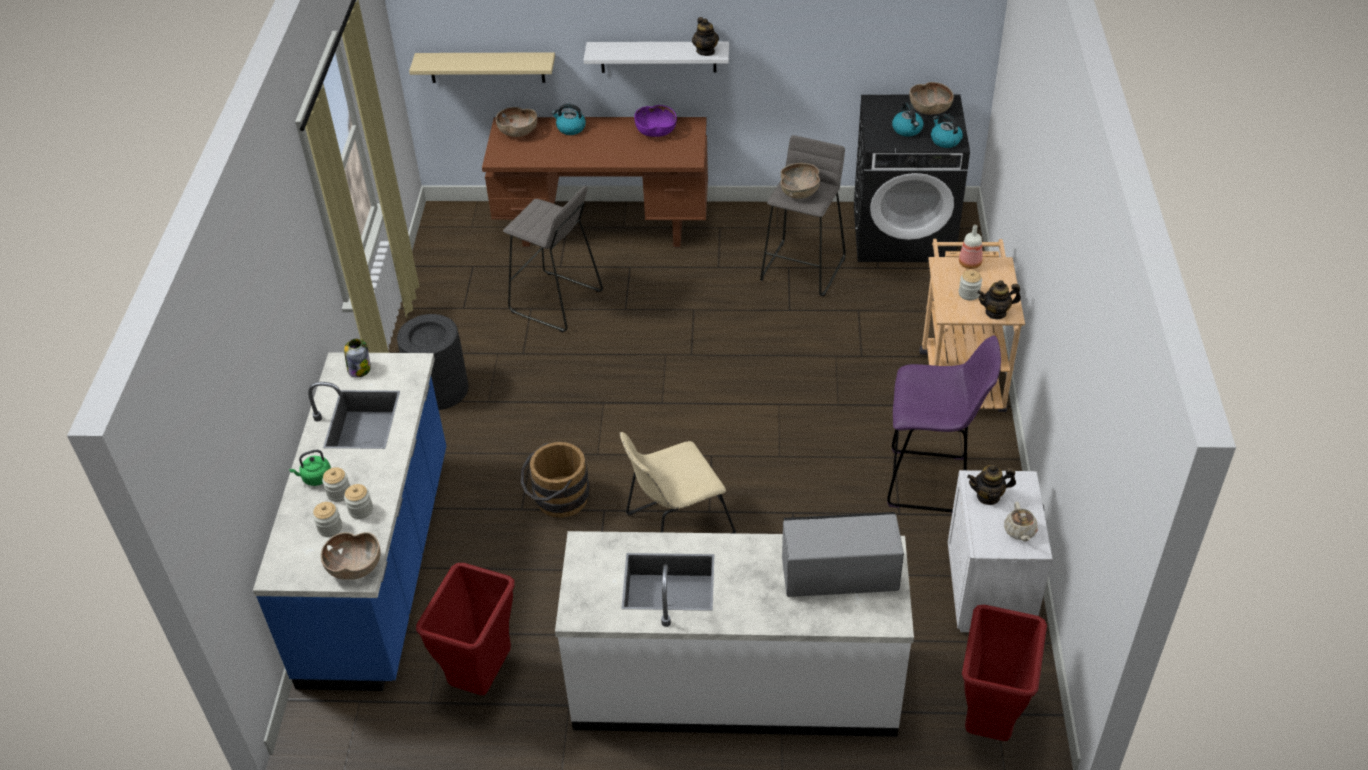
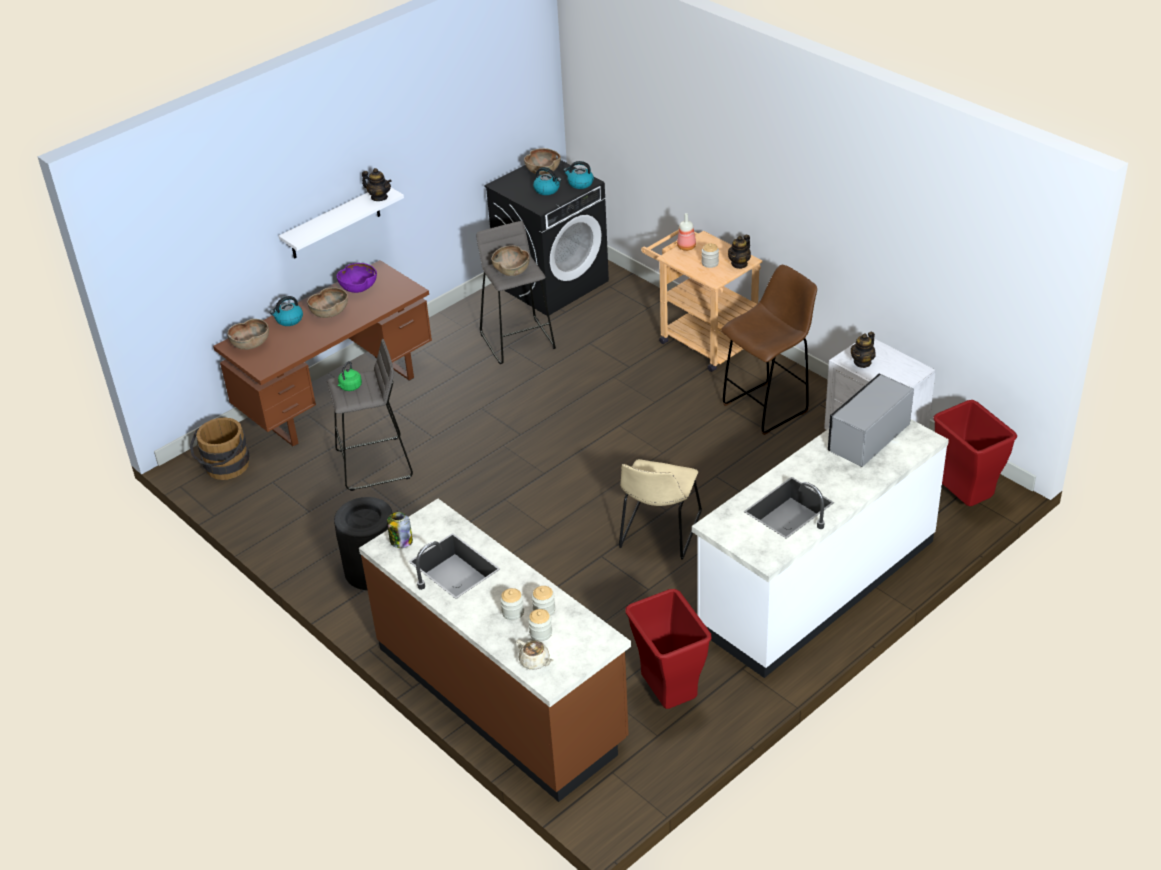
camera: 45 degrees left, 5 degrees down
blue counter [253,352,446,691] -> brown counter [359,499,631,802]
green kettle [289,450,331,486] -> green kettle moved to [338,361,362,391]
brown bowl [321,532,381,580] -> brown bowl moved to [307,287,348,318]
beige shelf [409,52,555,83] -> none
brown bucket [521,442,590,518] -> brown bucket moved to [190,417,250,480]
purple stool [887,335,1001,513] -> brown stool [721,265,817,435]
beige teapot [1004,501,1038,542] -> beige teapot moved to [516,640,554,670]

